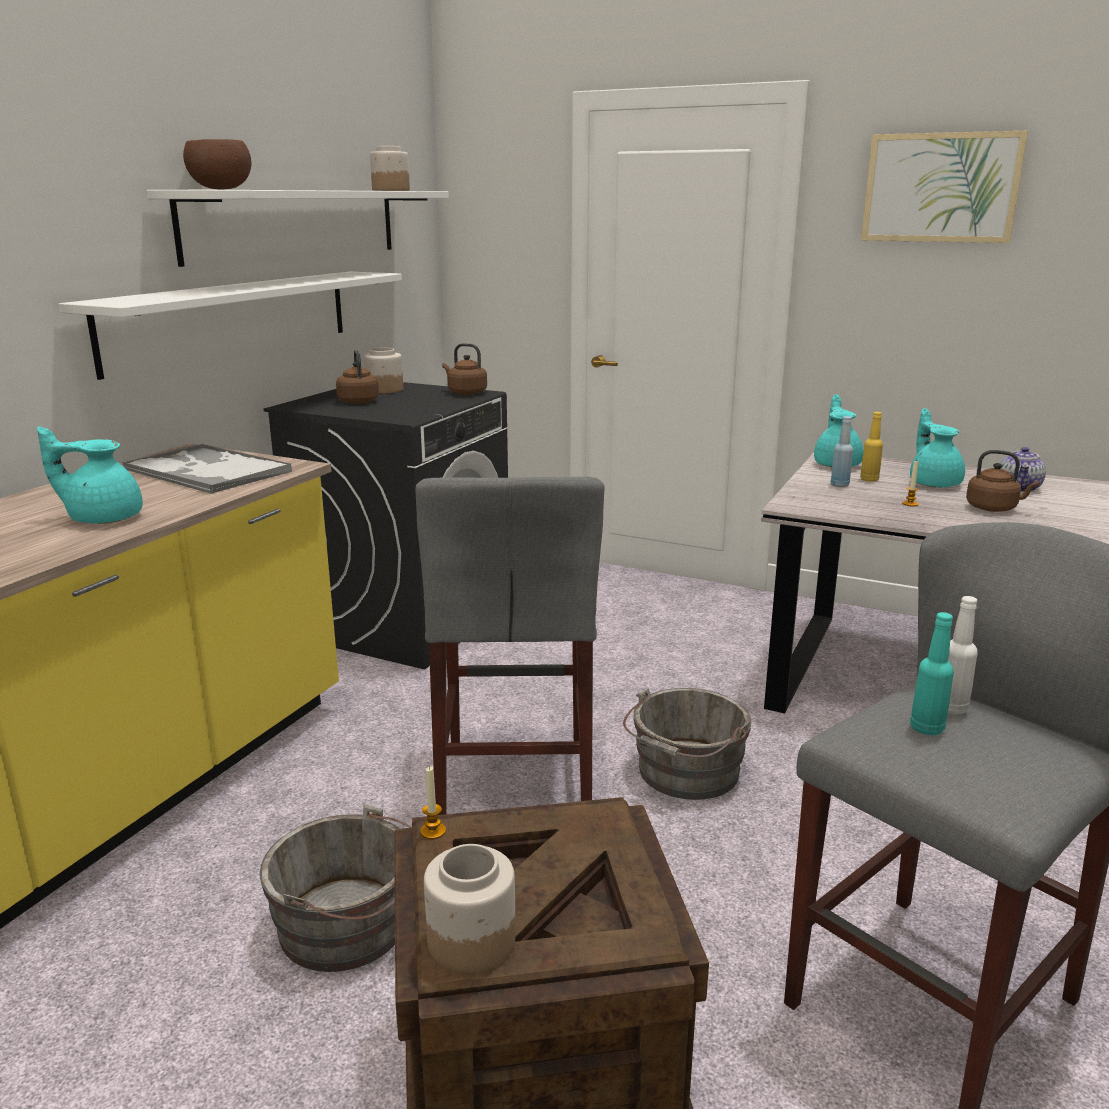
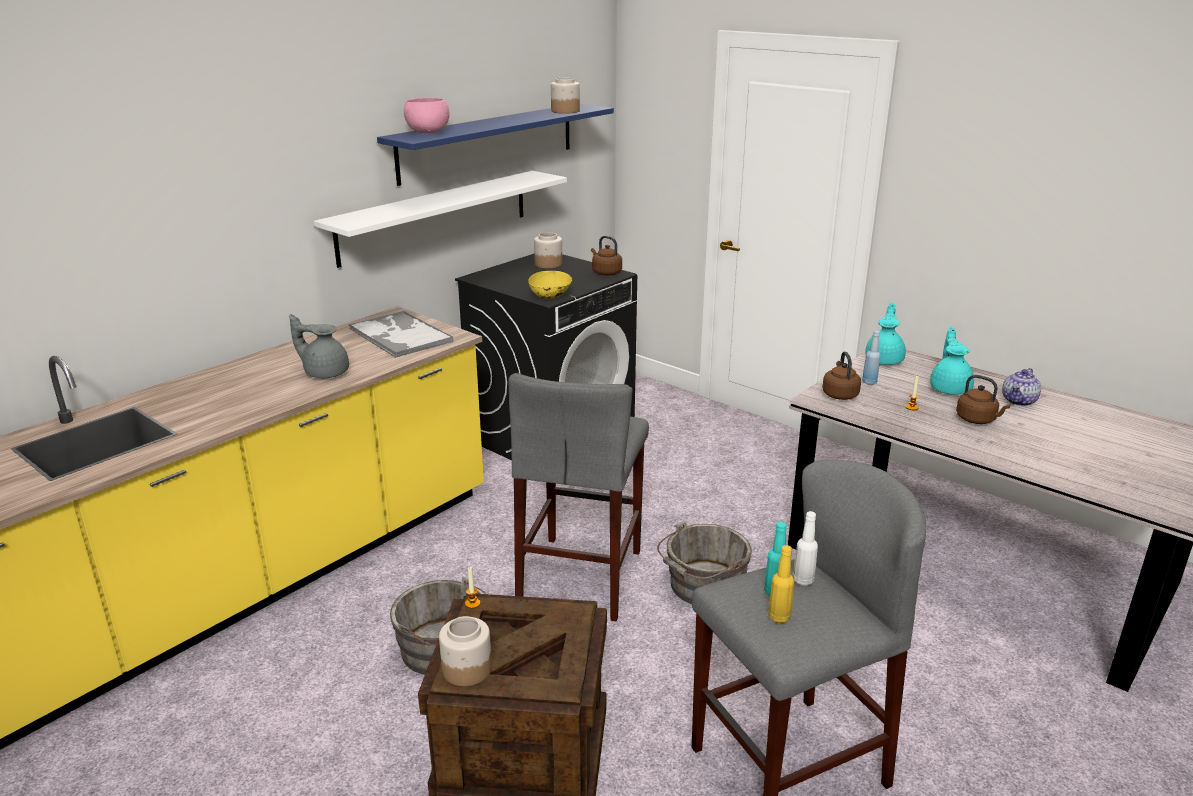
camera: 15 degrees right, 5 degrees up
turquoise teapot [37,426,143,524] -> grey teapot [289,314,349,378]
white shelf [147,190,449,267] -> blue shelf [377,104,614,186]
brown bowl [183,139,251,189] -> pink bowl [404,97,450,133]
brown kettle [336,350,379,404] -> brown kettle moved to [823,351,861,400]
yellow bottle [860,412,883,482] -> yellow bottle moved to [768,545,794,623]
picture [861,131,1028,243] -> none
none -> yellow bowl [528,270,572,299]

